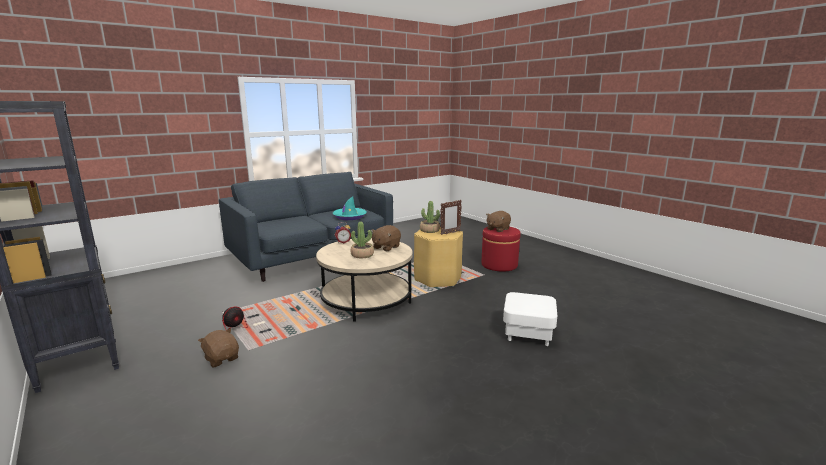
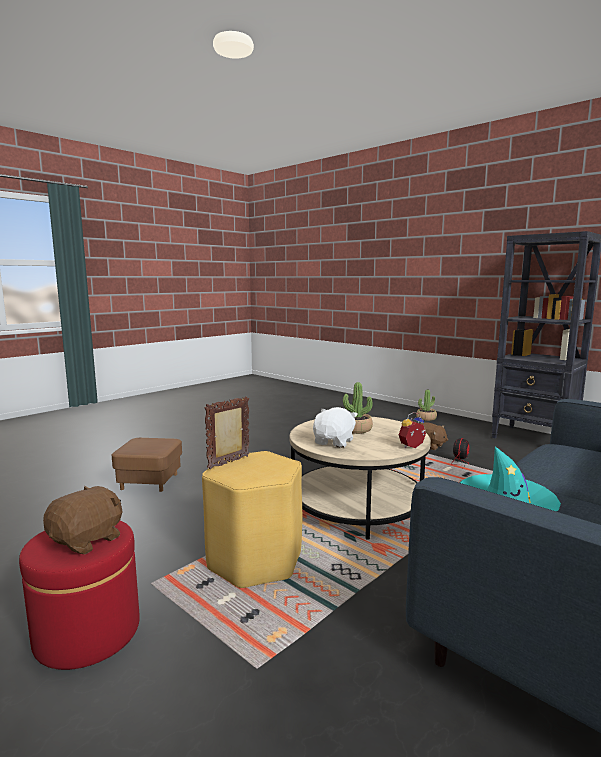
camera: 170 degrees right, 5 degrees down
brown plush toy [371,225,401,251] -> white plush toy [313,407,358,448]
potted plant [420,201,440,233] -> potted plant moved to [416,390,437,421]
white ottoman [503,292,557,346] -> brown ottoman [112,438,182,492]

